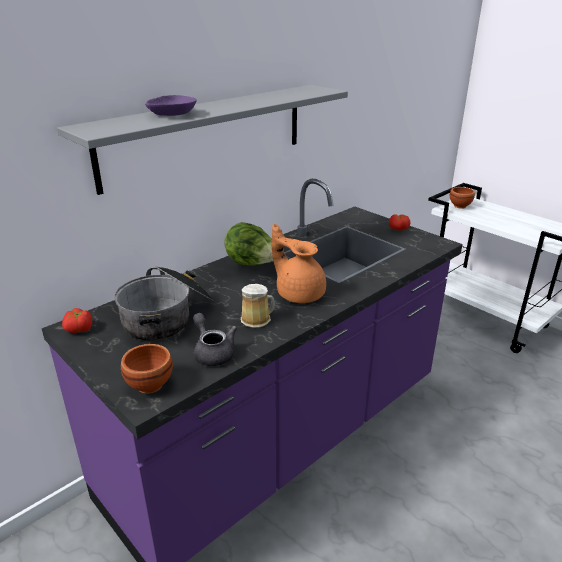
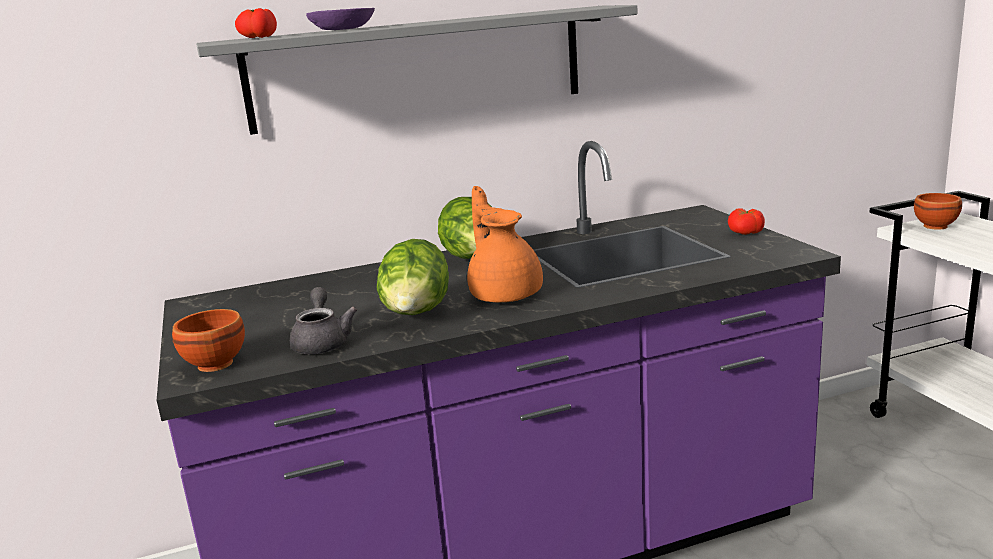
camera: 25 degrees right, 10 degrees down
tomato [62,308,92,333] -> tomato moved to [235,8,277,38]
cooking pot [114,266,213,341] -> none
mug [241,284,275,328] -> lettuce [377,239,449,315]

